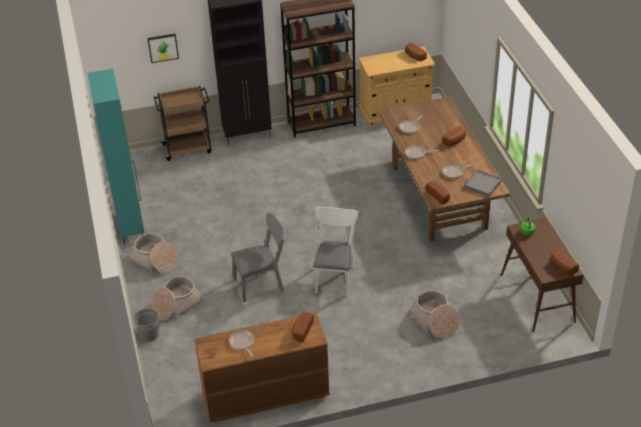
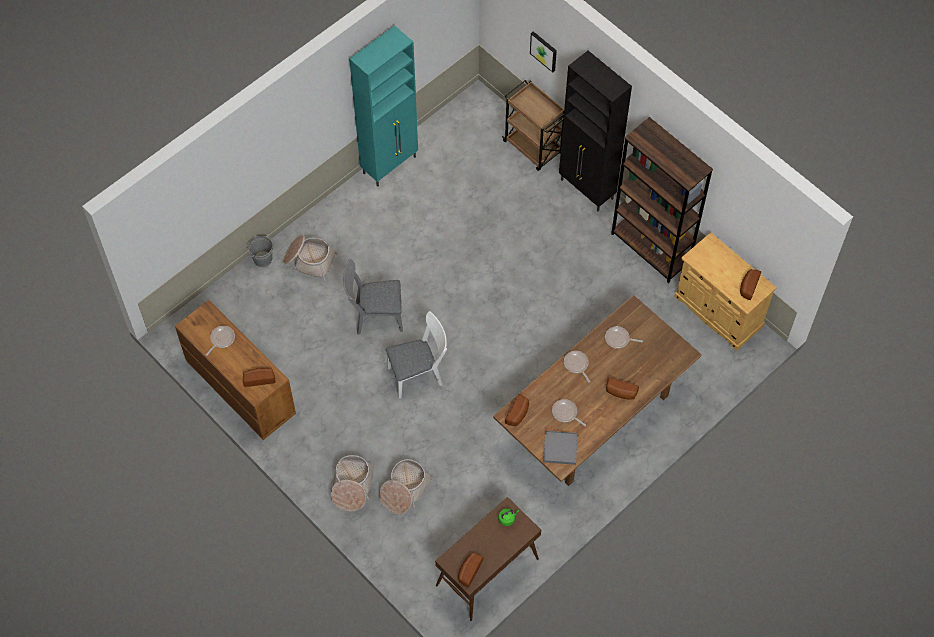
camera: 60 degrees right, 20 degrees up
basket [129,233,178,274] -> basket moved to [331,455,375,512]
grey chair [231,212,285,302] -> grey chair turned 135 degrees clockwise [343,259,403,335]

